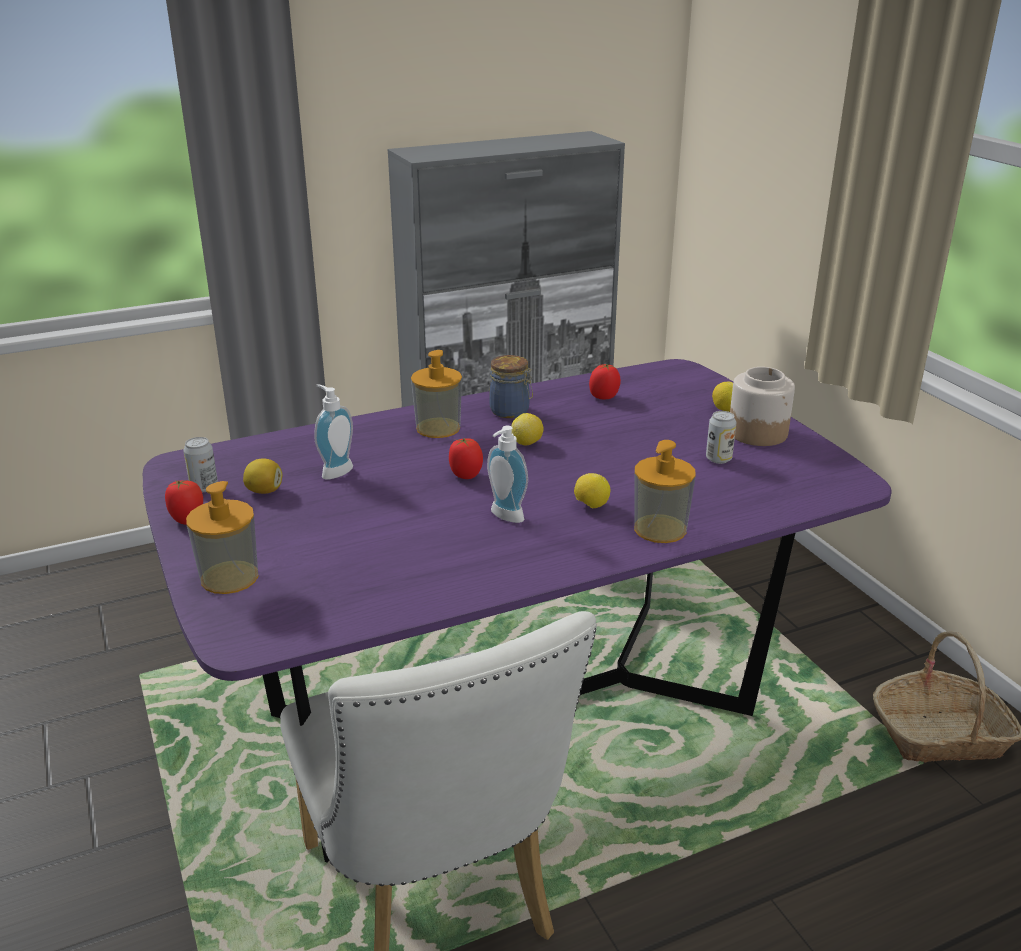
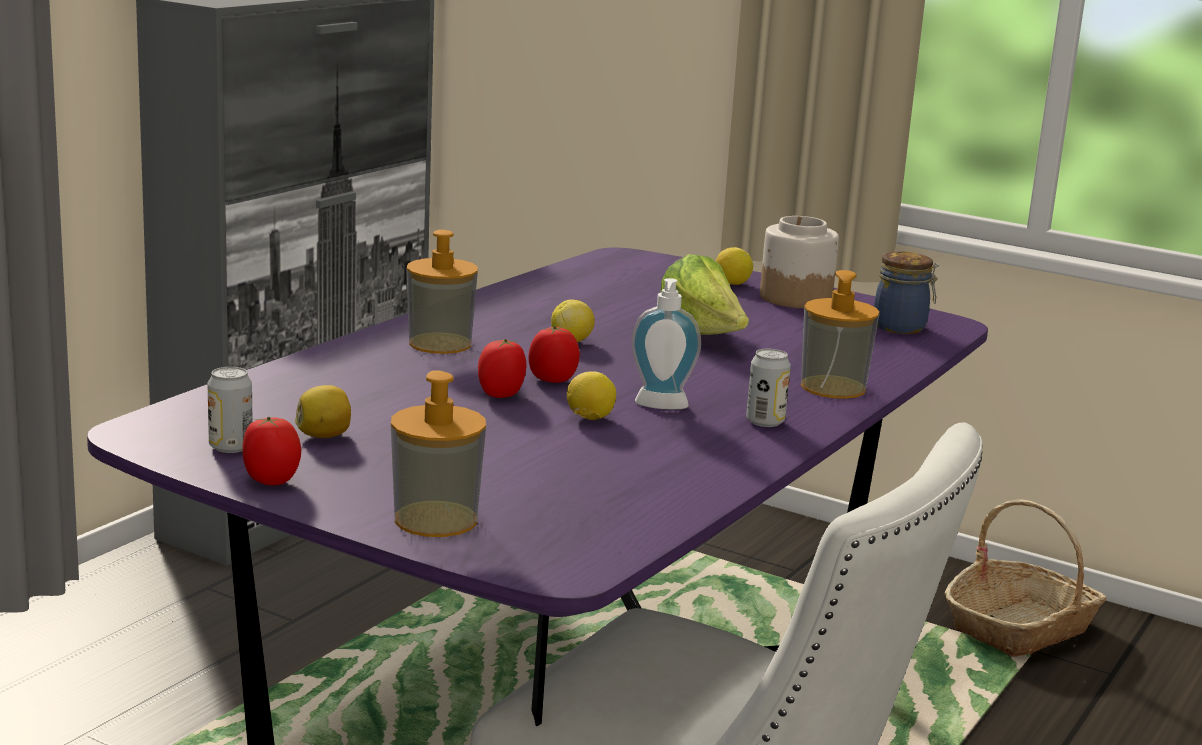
camera: 35 degrees left, 10 degrees down
soap dispenser [314,384,353,480] -> none
jar [489,355,533,418] -> jar moved to [874,251,939,334]
lemon [574,473,610,508] -> lemon moved to [567,371,616,420]
tomato [589,364,621,399] -> tomato moved to [478,339,526,398]
can [706,411,736,464] -> can moved to [746,349,791,427]
none -> lettuce [660,254,749,335]

